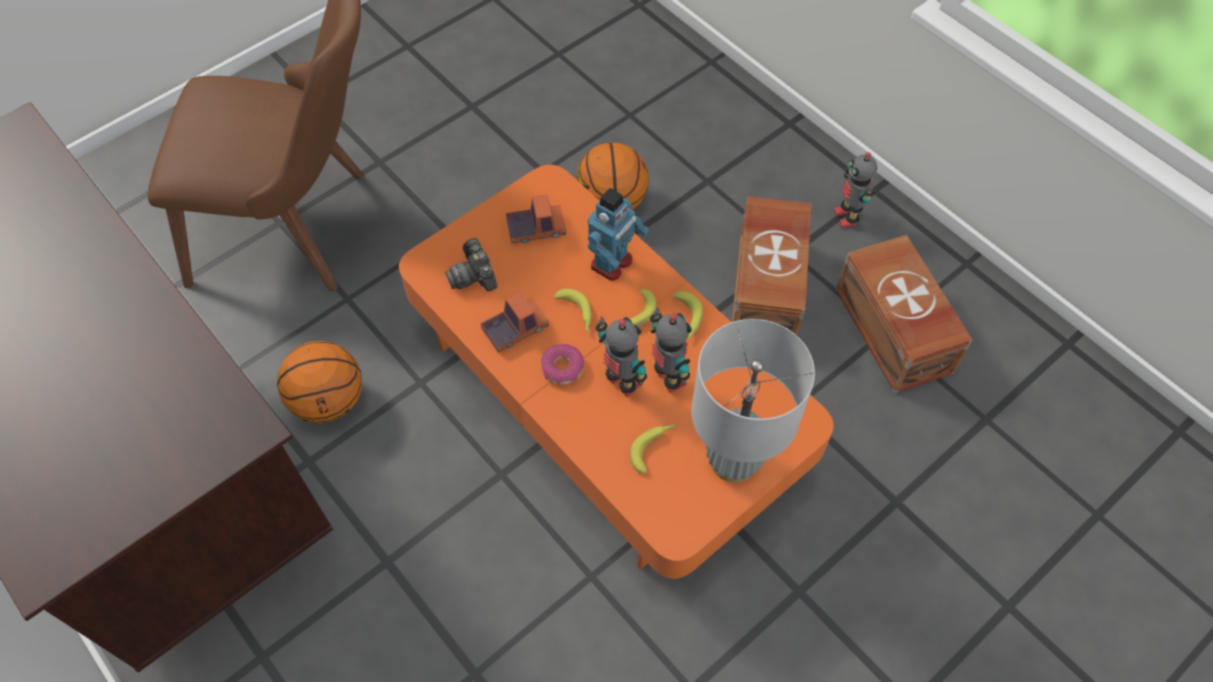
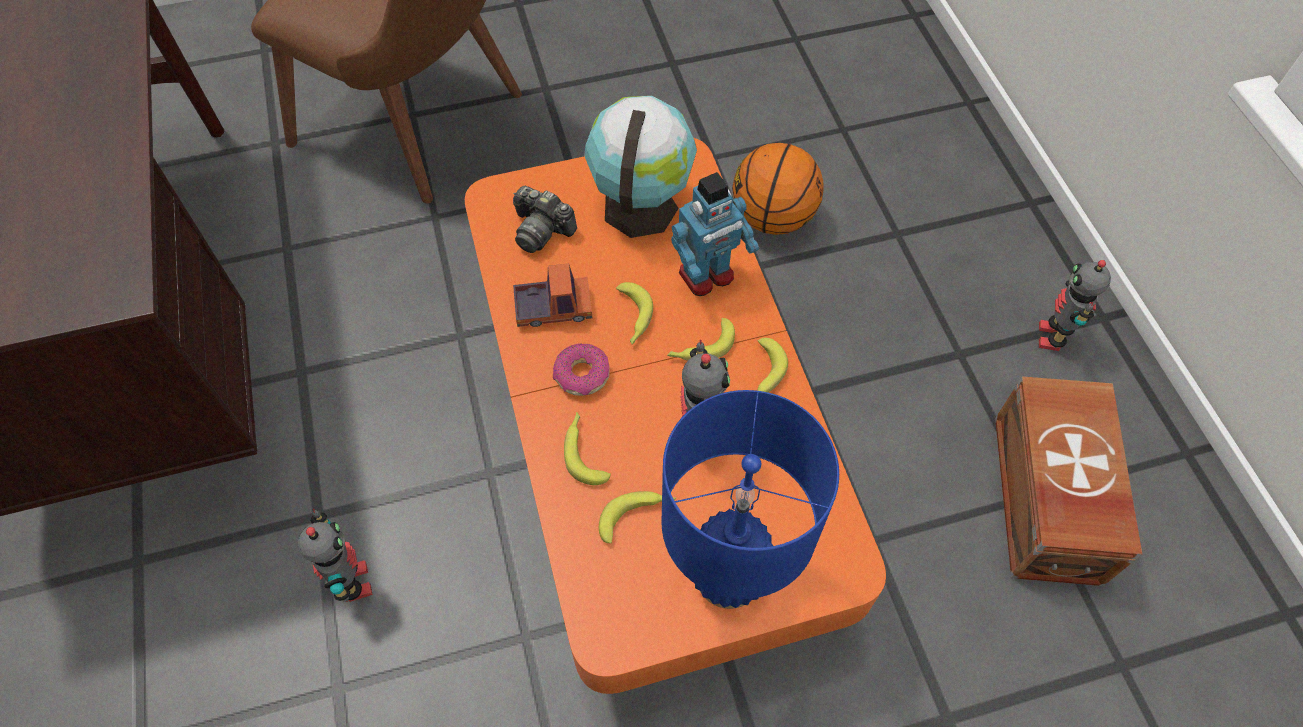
camera: 25 degrees right, 0 degrees up
basketball [277,341,362,423] -> none
camera [445,238,497,291] -> camera turned 60 degrees counterclockwise [513,186,577,253]
toy truck [506,195,566,244] -> globe [584,96,697,238]
toy robot [596,316,647,397] -> toy robot moved to [298,509,373,602]
grey table lamp [691,319,815,483] -> blue table lamp [661,390,839,609]
brown storage box [732,196,811,336] -> none
none -> banana [564,412,611,485]

